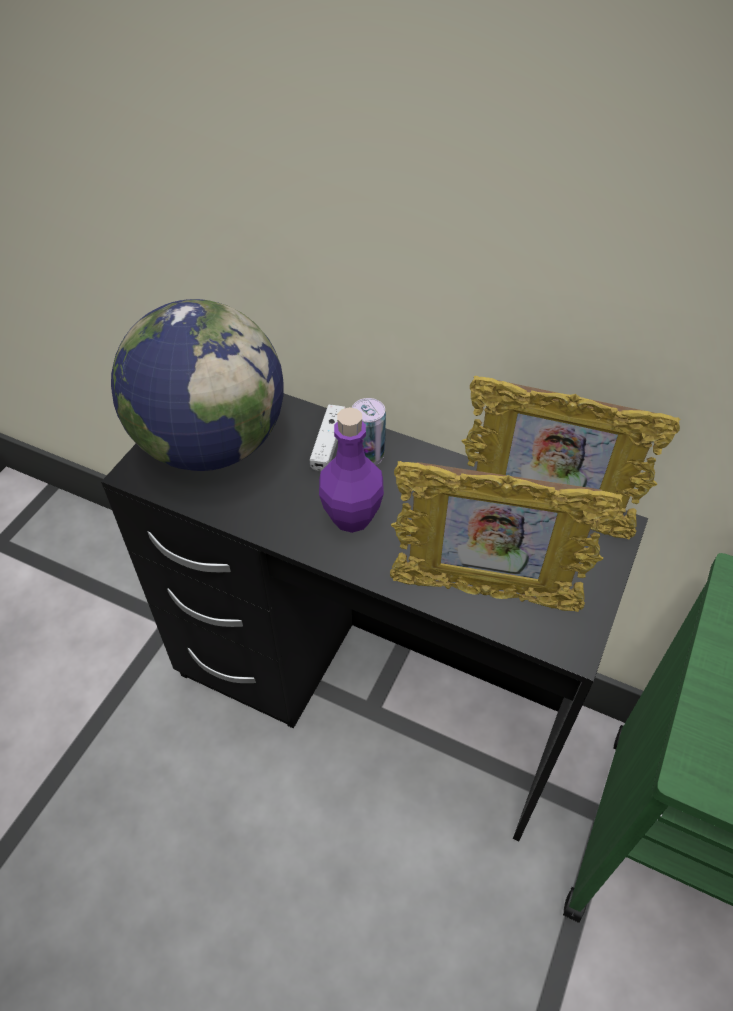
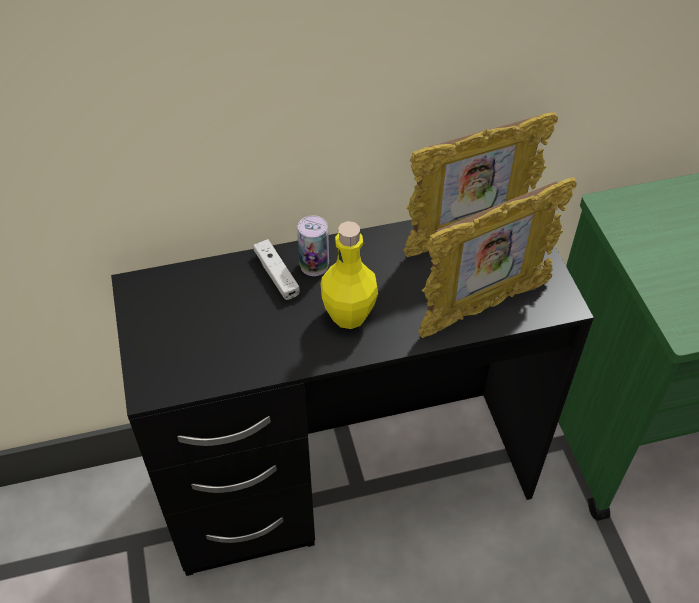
camera: 40 degrees left, 0 degrees up
globe [111,299,284,471] -> none
purple bottle [319,407,384,533] -> yellow bottle [320,221,378,329]

